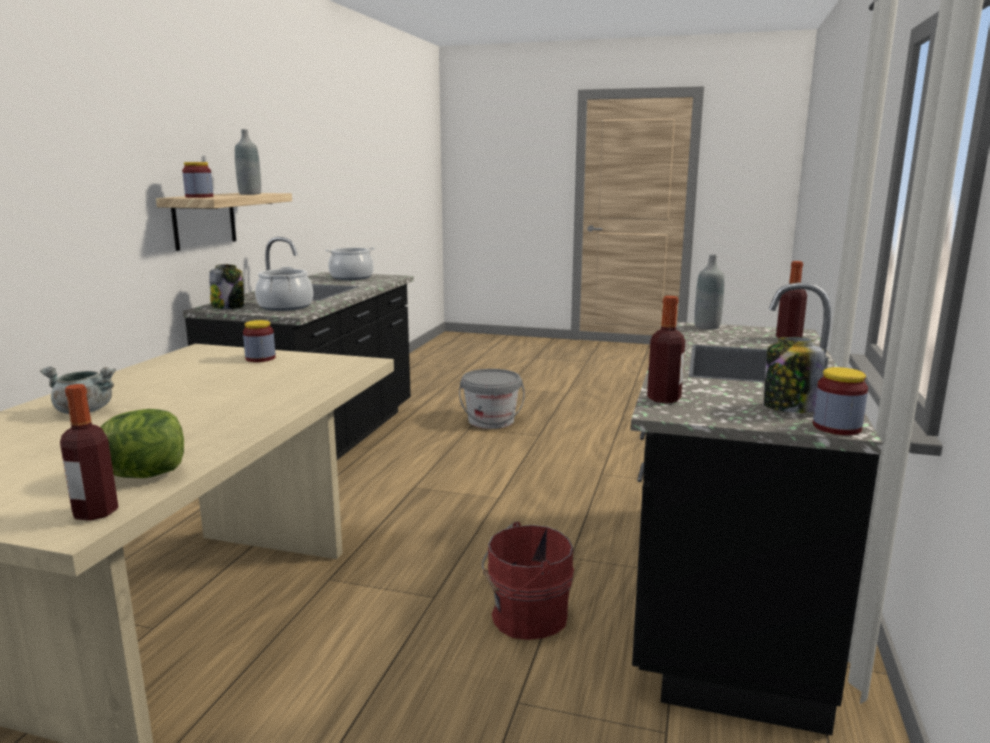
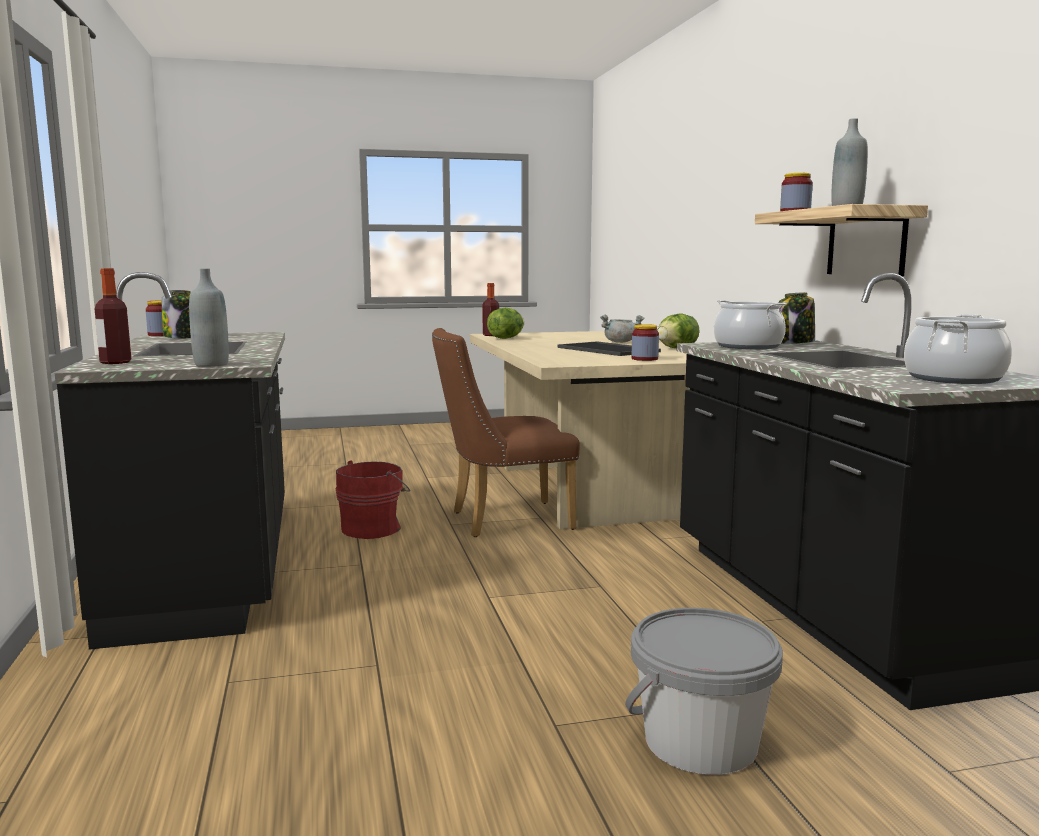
camera: 150 degrees right, 5 degrees down
bottle [647,296,685,403] -> none
none -> brown chair [432,328,580,537]
none -> tray [557,341,661,356]
none -> lettuce [657,313,700,348]

